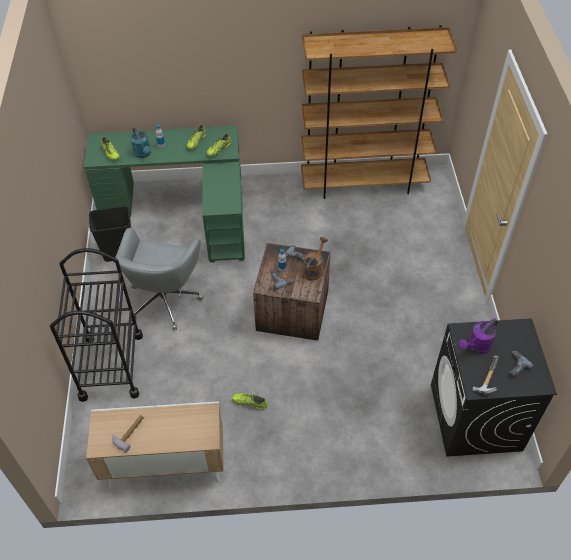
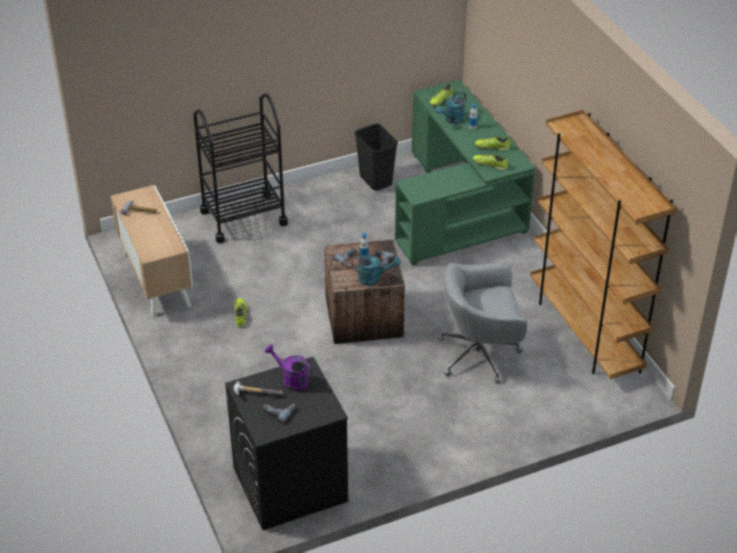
camera: 70 degrees right, 10 degrees down
grey office chair [115,228,204,330] -> grey office chair moved to [438,263,528,384]
brown watering can [302,237,328,281] -> turquoise watering can [352,255,401,286]

